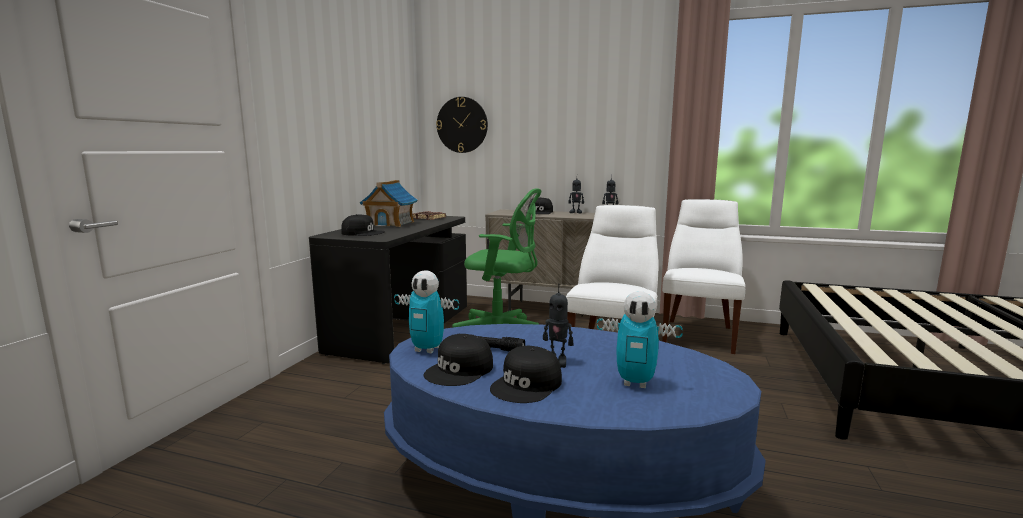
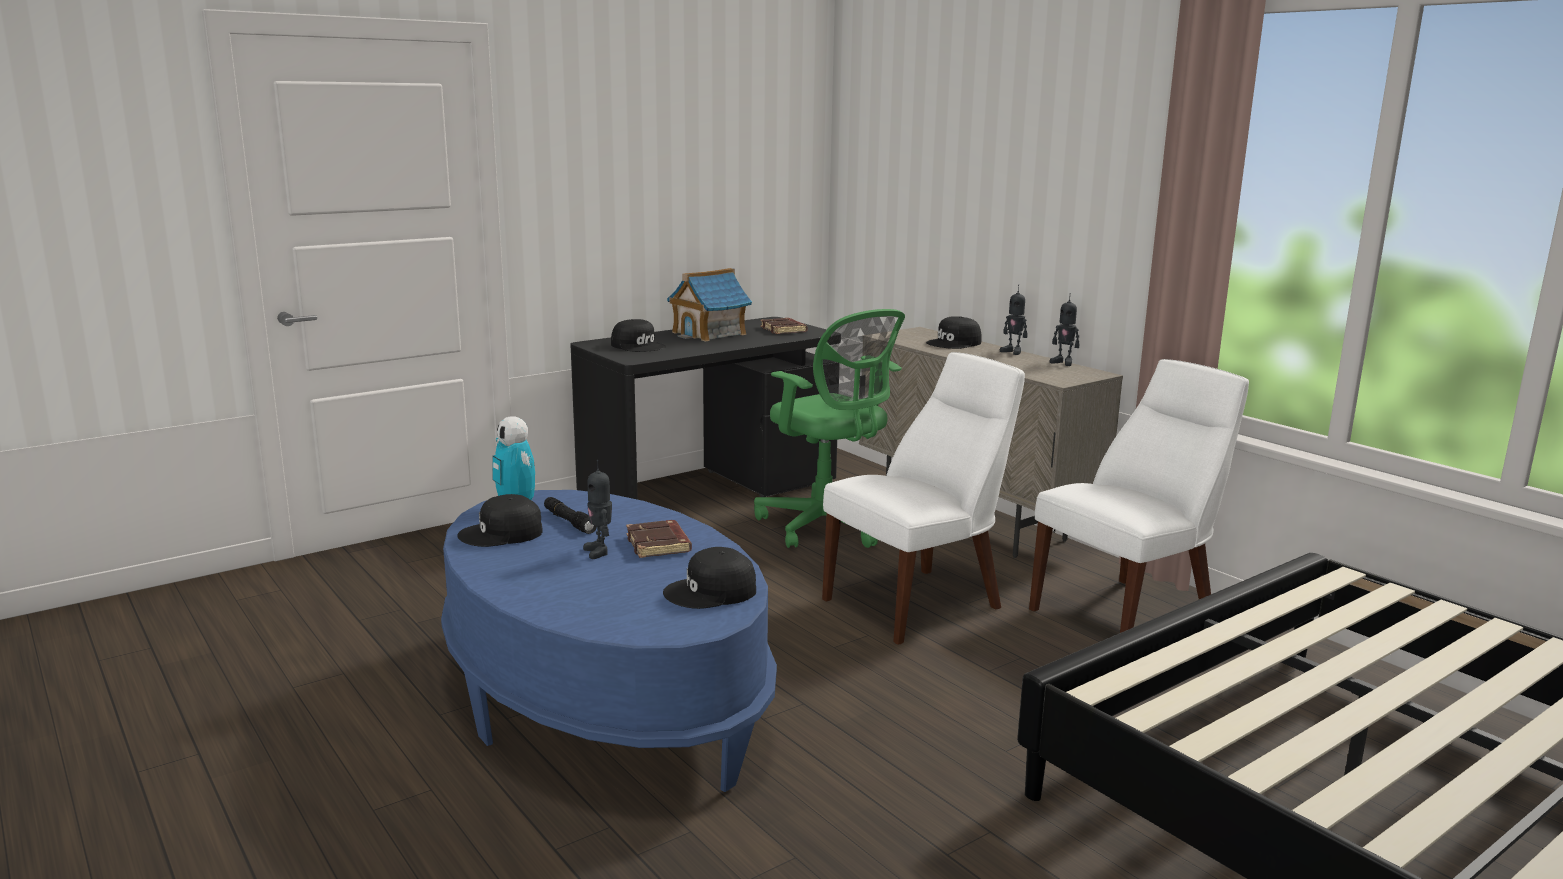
camera: 35 degrees right, 5 degrees up
wall clock [436,97,488,153] -> none
black cap [490,346,562,403] -> black cap moved to [663,547,756,609]
toy robot [597,291,683,388] -> none
none -> brown book [626,520,692,558]

